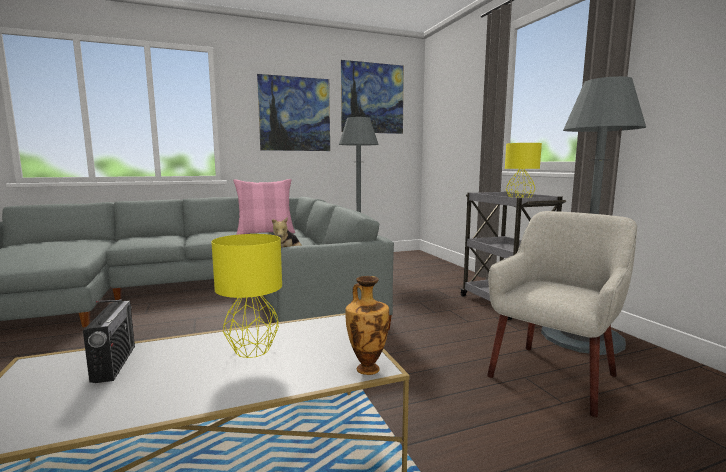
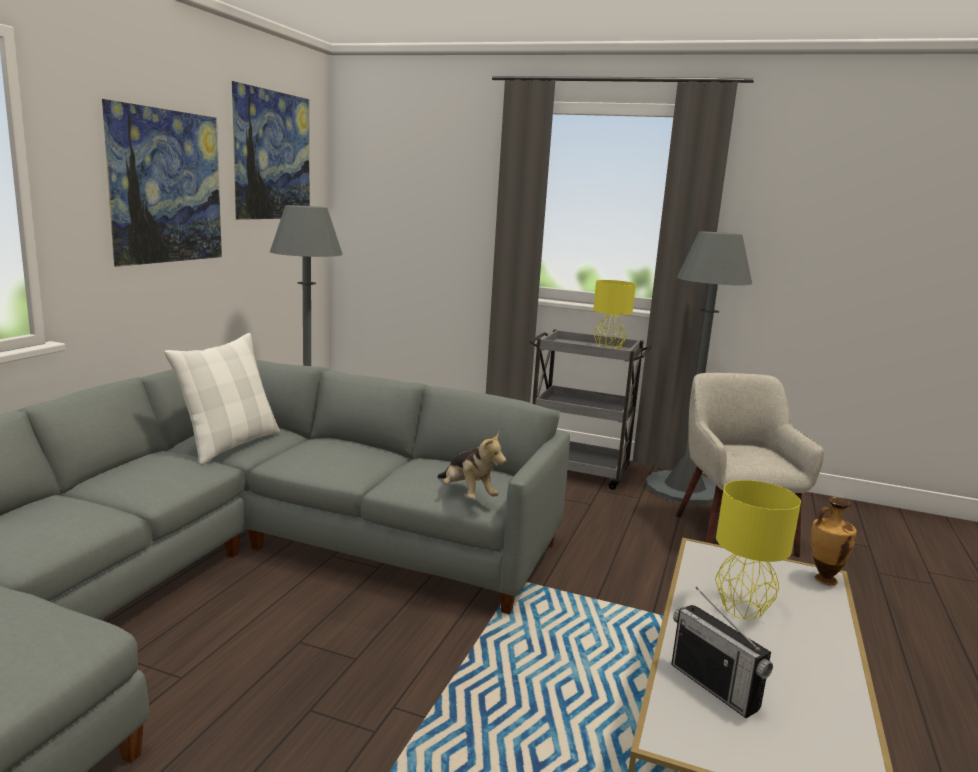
camera: 50 degrees left, 5 degrees up
radio [83,299,135,383] -> radio turned 150 degrees counterclockwise [671,587,773,718]
pink pillow [233,179,295,235] -> white pillow [164,333,280,465]

